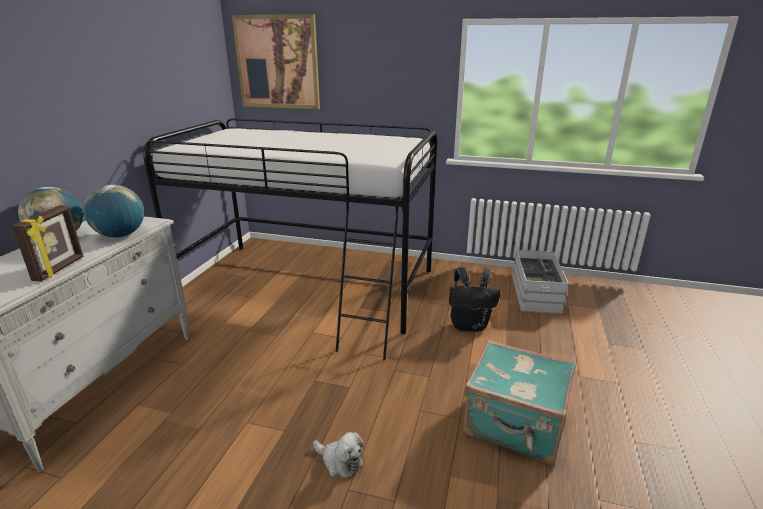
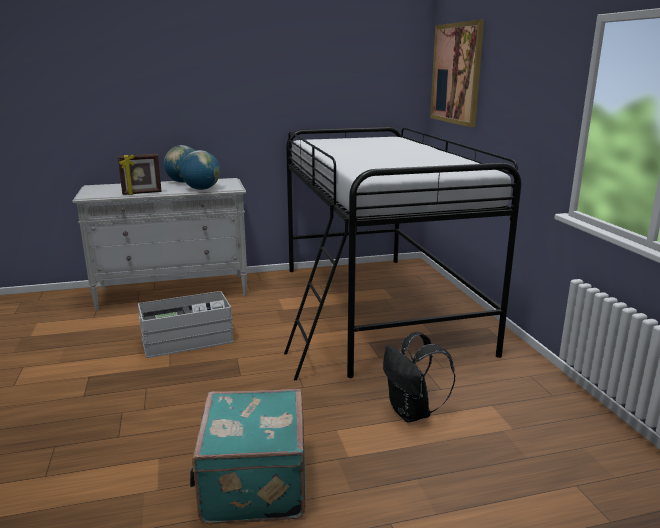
camera: 60 degrees right, 5 degrees down
plush toy [313,432,364,478] -> none
grey storage box [512,250,569,314] -> grey storage box moved to [138,291,234,358]

